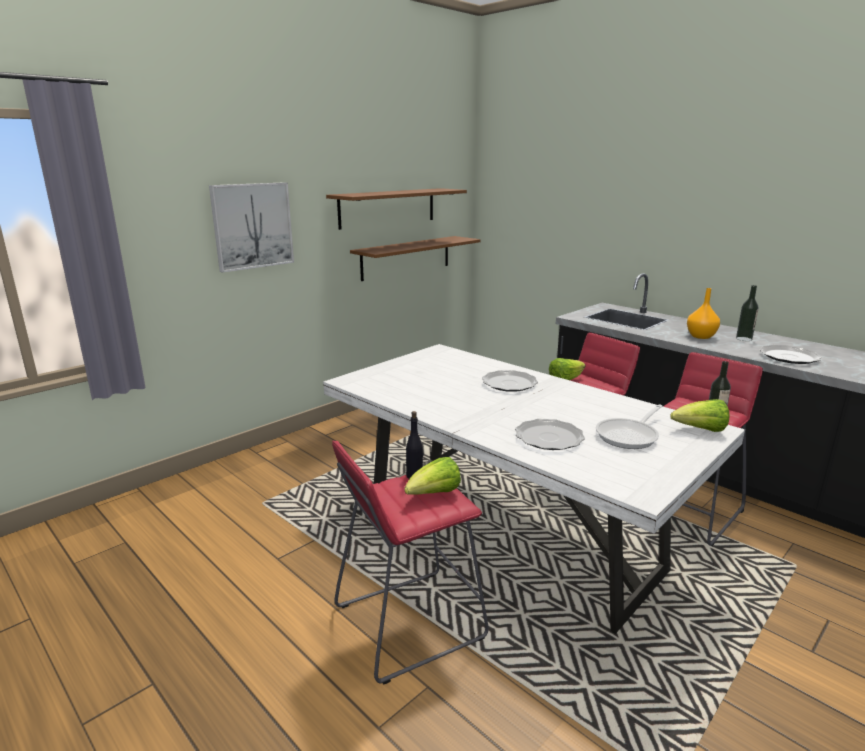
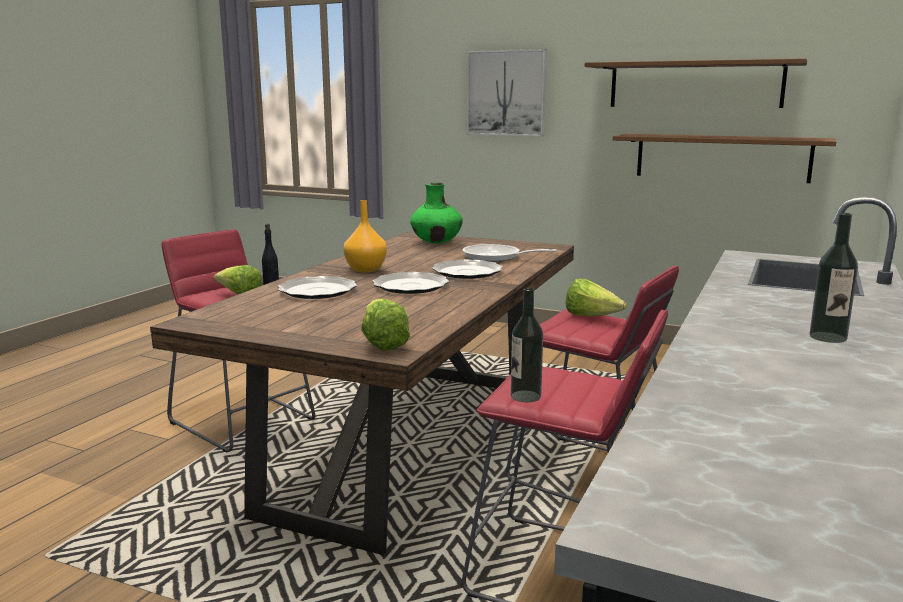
camera: 70 degrees right, 5 degrees down
white dining table [323,344,745,634] -> brown dining table [150,232,574,555]
frying pan [596,404,663,449] -> frying pan moved to [462,244,557,262]
orange vase [687,288,720,339] -> orange vase moved to [344,200,387,272]
plate [759,345,822,364] -> plate moved to [373,272,449,294]
none -> green vase [410,183,463,244]

